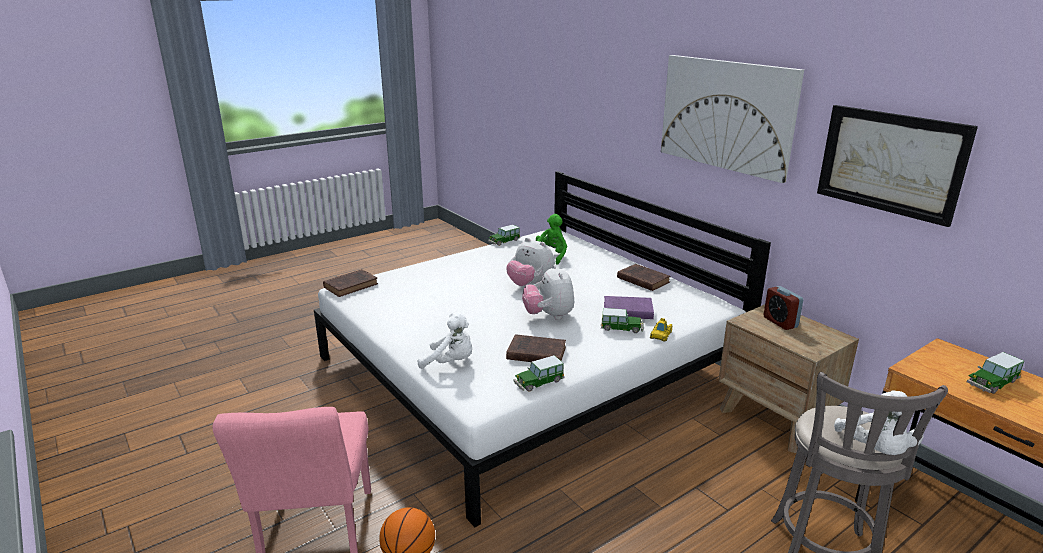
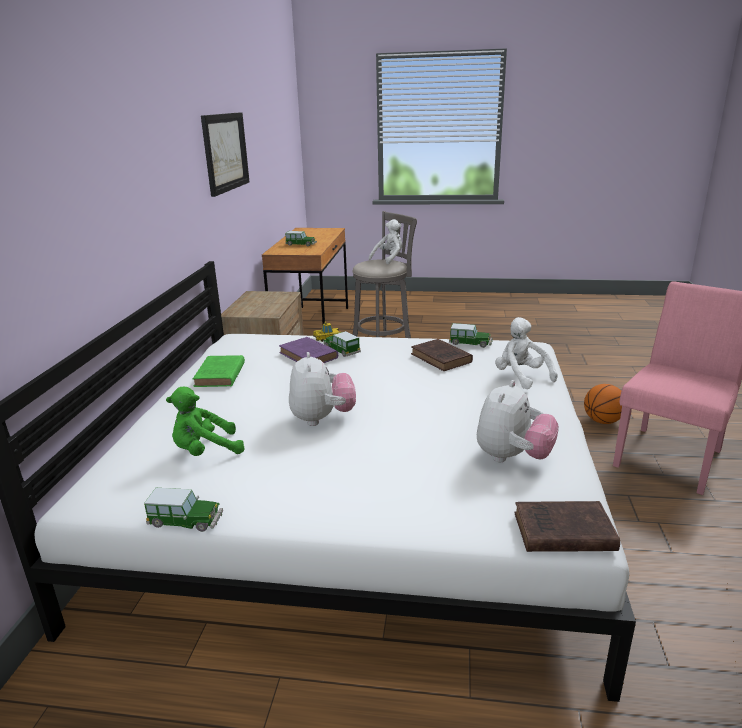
camera: 135 degrees left, 0 degrees up
plush toy [522,264,574,320] -> plush toy moved to [477,380,559,462]
brown book [617,264,671,291] -> green book [193,355,245,387]
picture [661,55,804,183] -> none
alarm clock [764,286,803,330] -> none

